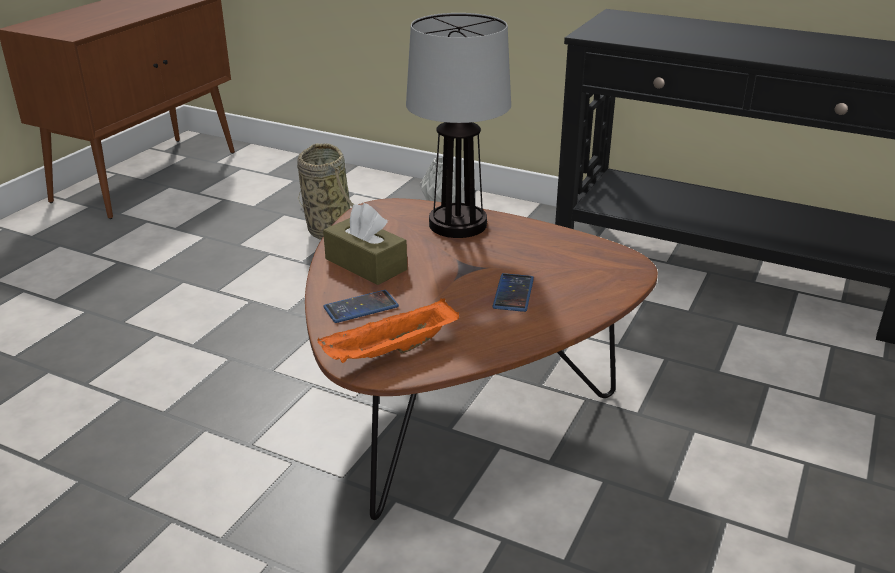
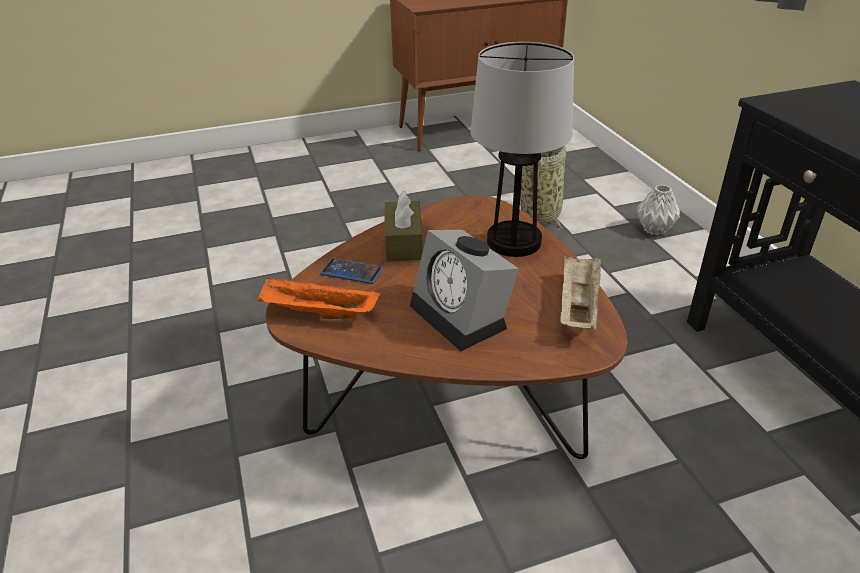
camera: 45 degrees right, 5 degrees up
phone [493,273,534,312] -> alarm clock [410,230,519,351]
none -> beige tray [560,255,602,330]

